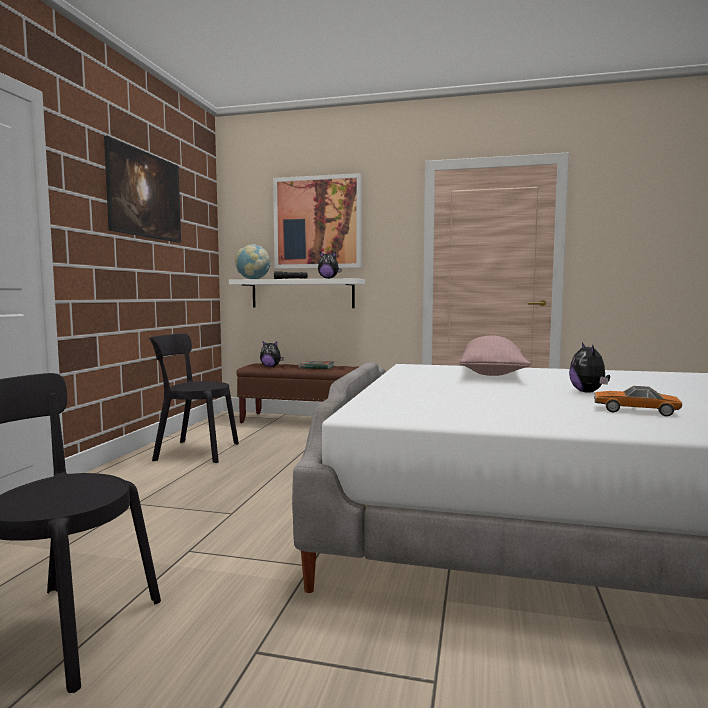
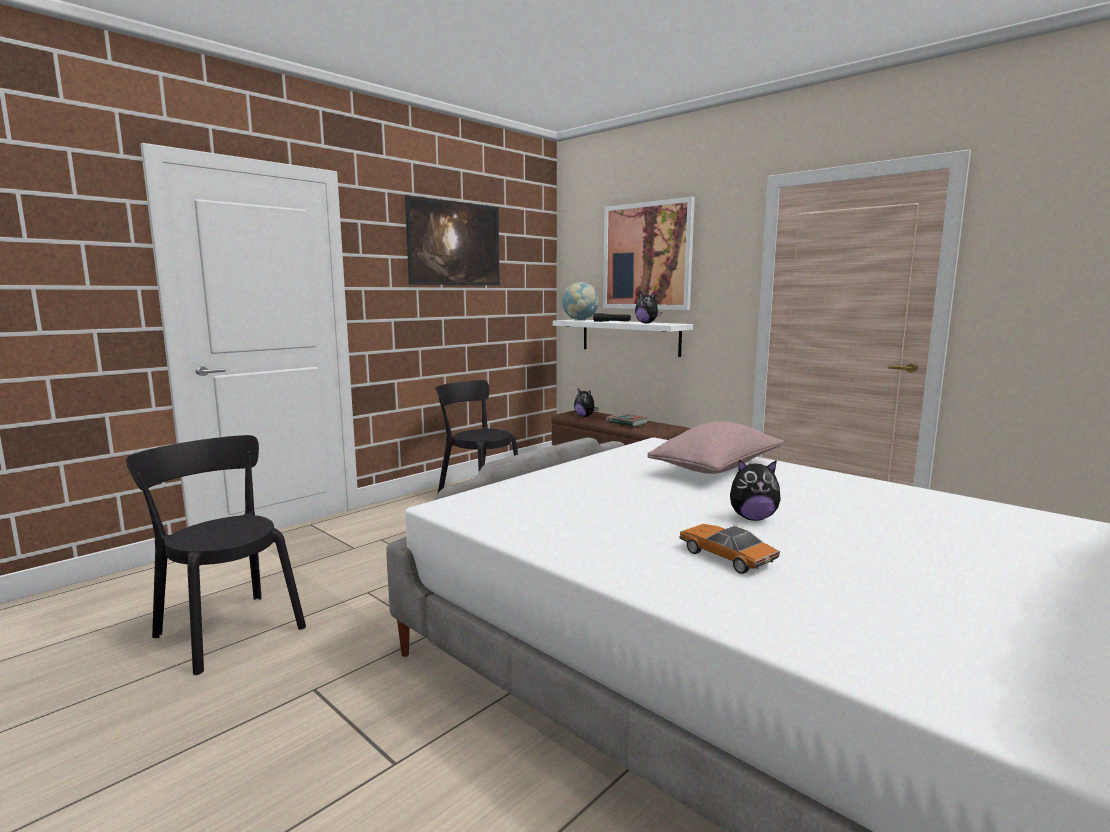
camera: 30 degrees right, 5 degrees up
plush toy [569,343,610,393] -> plush toy turned 120 degrees counterclockwise [730,460,781,521]

